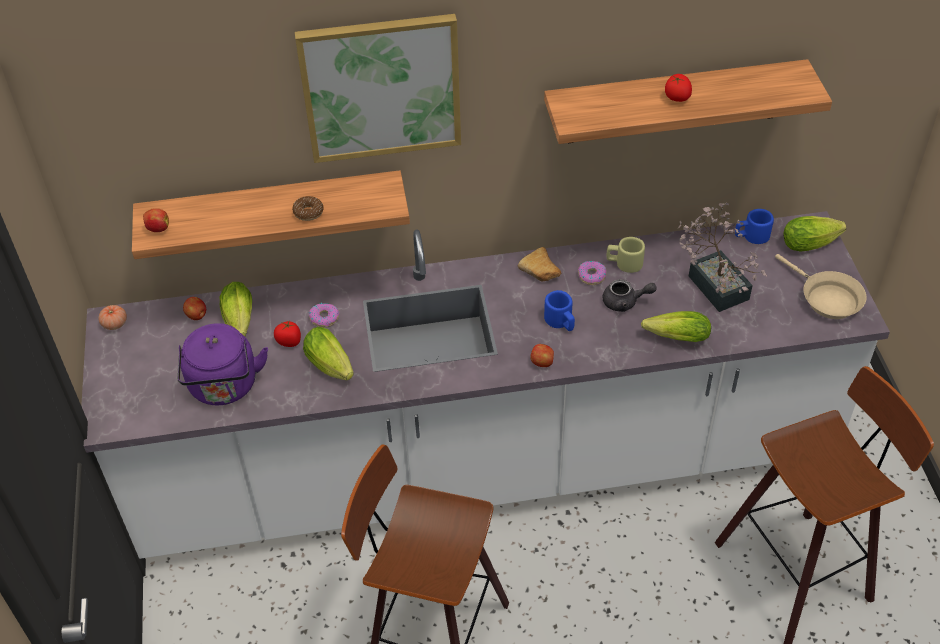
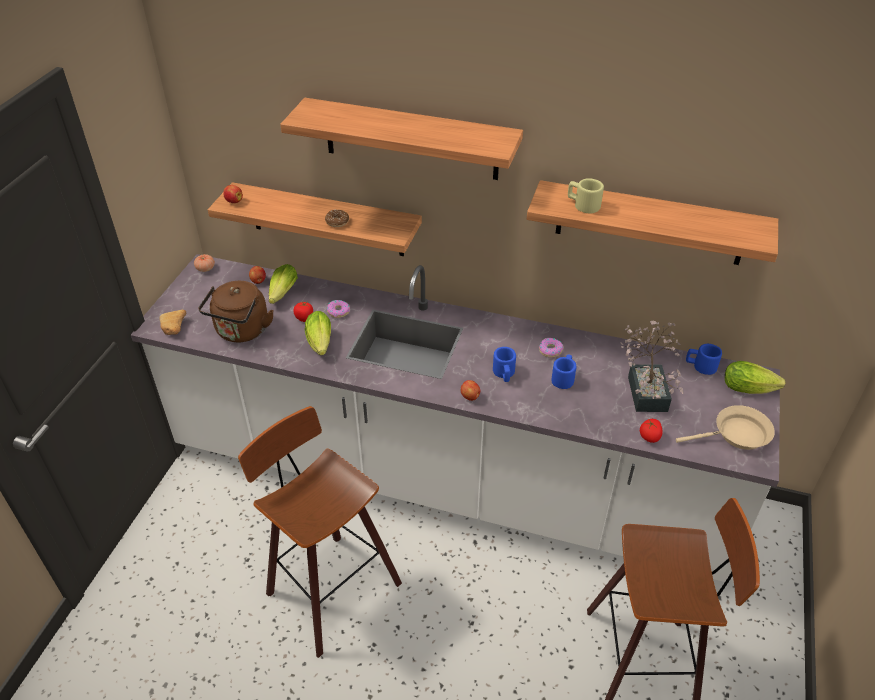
camera: 25 degrees right, 5 degrees down
purple kettle [178,323,268,405] -> brown kettle [198,281,274,343]
picture [295,14,461,163] -> shelf [280,98,523,180]
bread [518,247,561,281] -> bread moved to [159,310,186,335]
grey teapot [603,279,657,312] -> blue mug [551,354,576,389]
beige mug [607,237,645,273] -> beige mug moved to [568,178,604,214]
lettuce [641,311,711,342] -> none
tomato [665,74,692,102] -> tomato moved to [640,419,663,443]
beige frying pan [775,254,867,319] -> beige frying pan turned 90 degrees counterclockwise [676,405,775,450]

